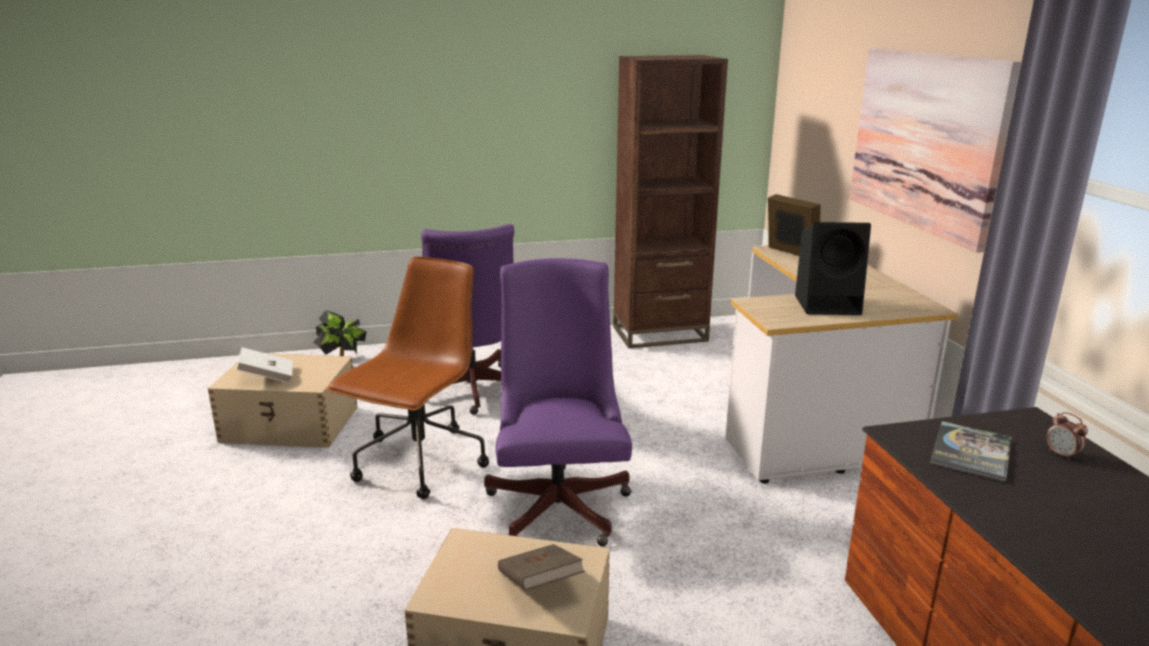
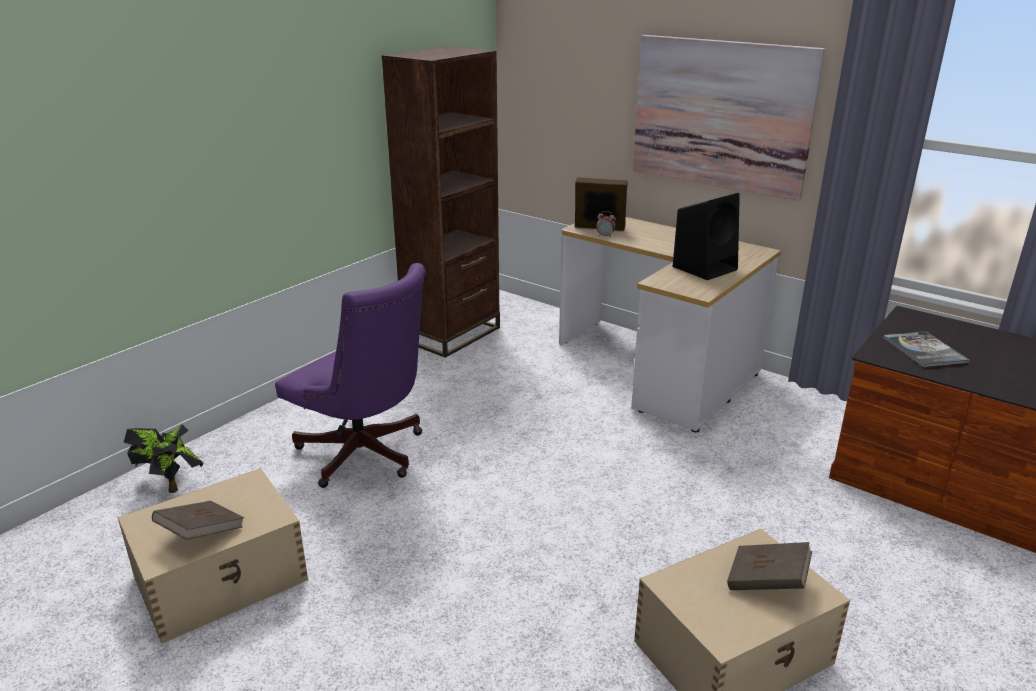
camera: 40 degrees left, 5 degrees up
white book [236,347,293,383] -> brown book [152,501,244,540]
brown office chair [327,257,489,499] -> none
purple office chair [484,258,632,547] -> none
alarm clock [1046,412,1088,461] -> alarm clock moved to [596,211,616,237]

